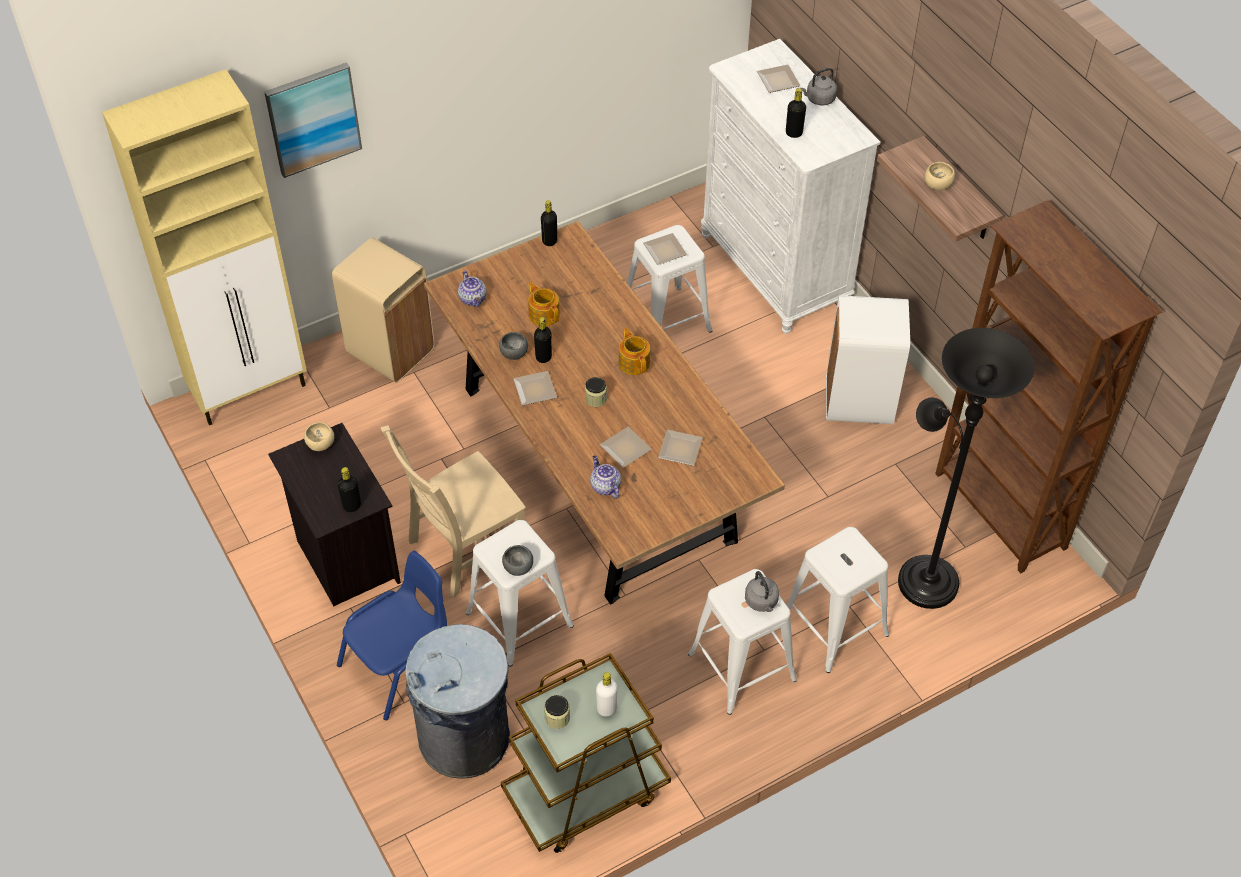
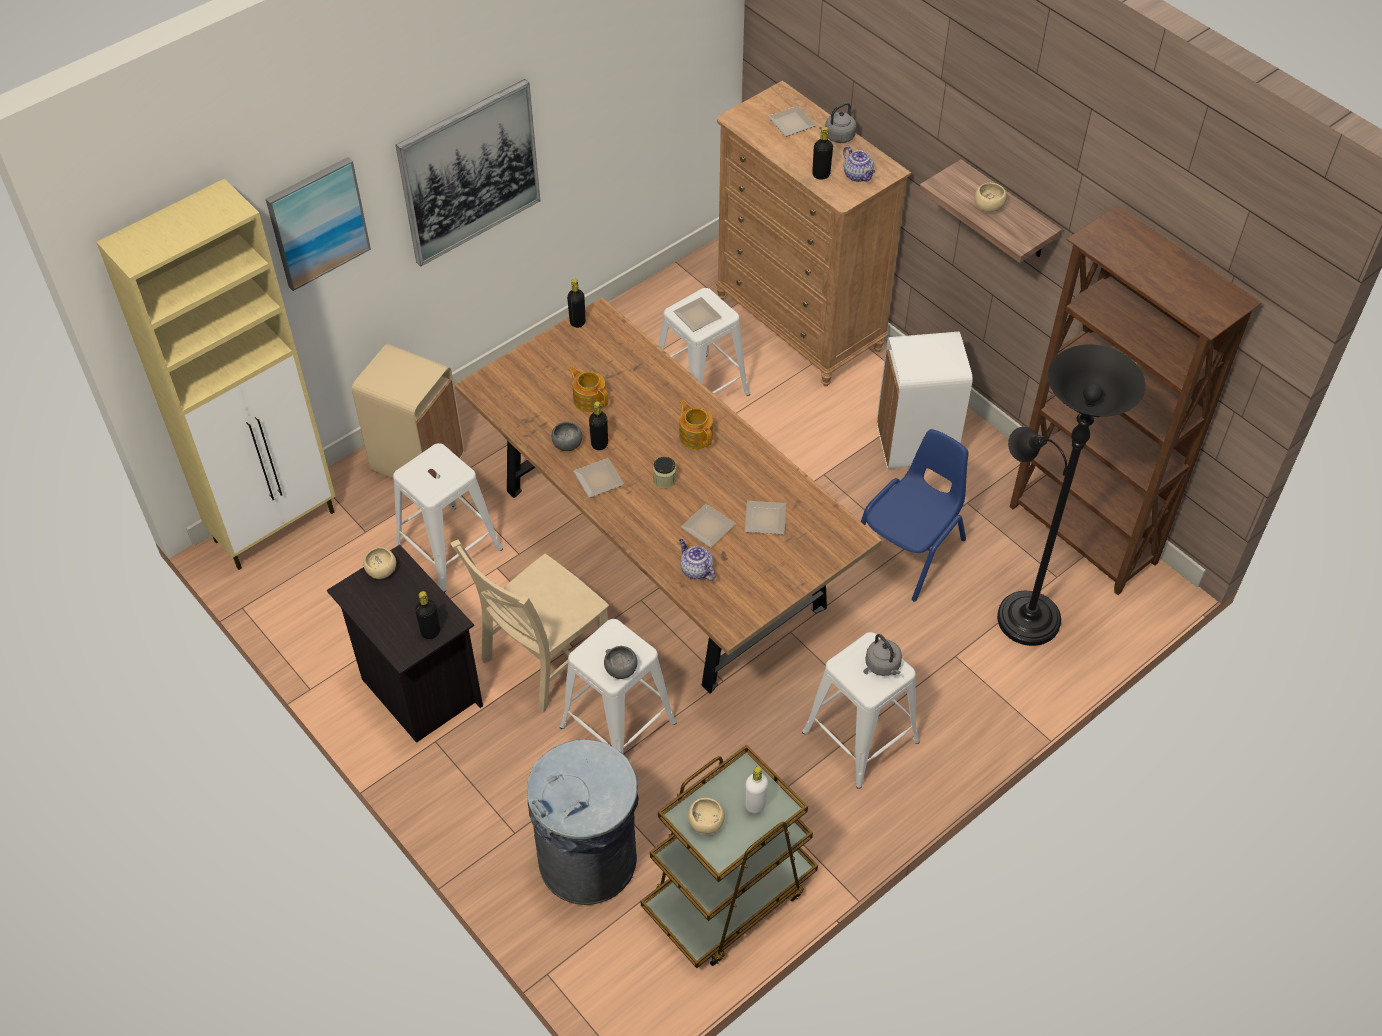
camera: 10 degrees left, 0 degrees up
blue chair [337,551,447,720] -> blue chair moved to [861,429,968,602]
teapot [458,271,487,307] -> teapot moved to [843,146,875,182]
jar [544,695,570,729] -> beige bowl [688,797,725,834]
white dresser [701,39,880,334] -> brown dresser [716,81,911,387]
white stool [787,527,889,673] -> white stool moved to [393,443,503,593]
none -> picture [396,79,540,267]

